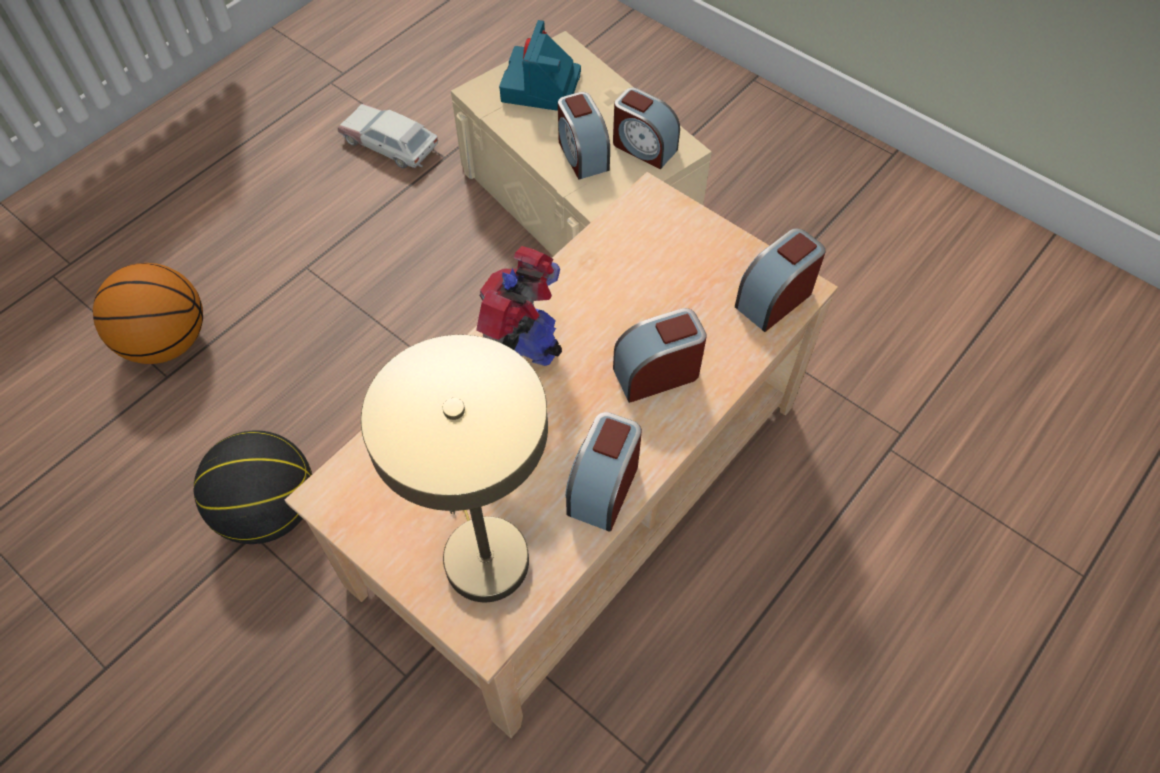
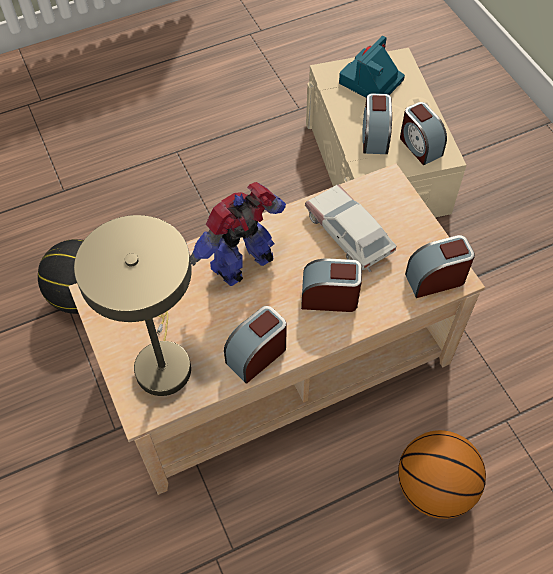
camera: 25 degrees right, 0 degrees up
basketball [93,263,203,364] -> basketball moved to [398,430,486,519]
toy car [338,104,438,168] -> toy car moved to [305,184,396,272]

